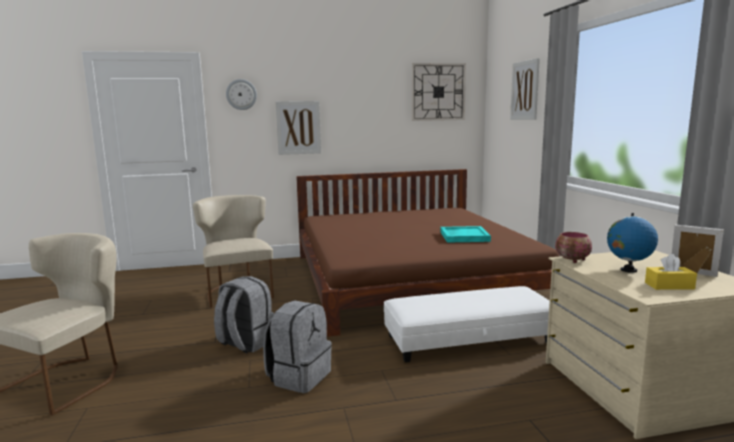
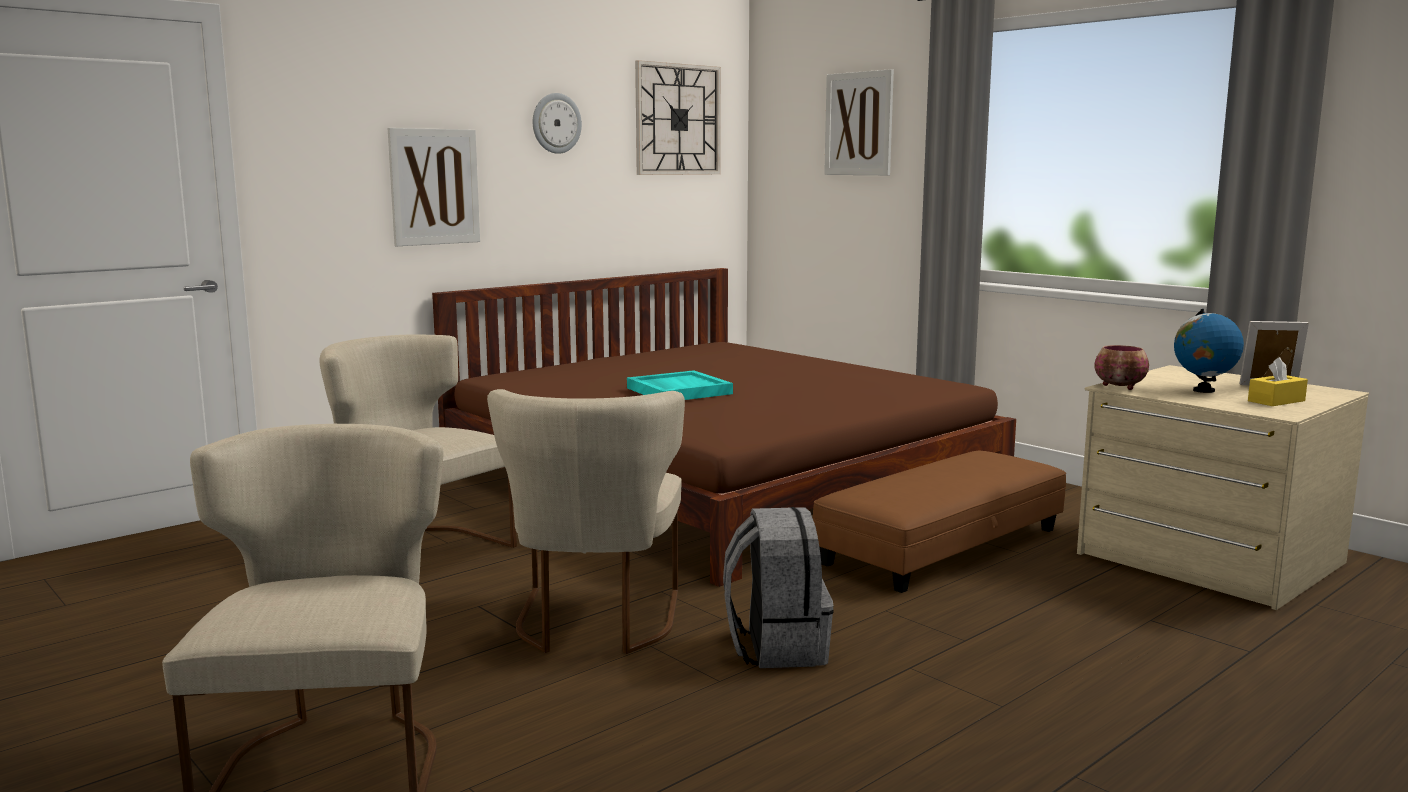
camera: 30 degrees left, 0 degrees up
grey backpack [214,276,274,354] -> beige chair [487,389,685,654]
wall clock [226,79,257,110] -> wall clock moved to [533,93,582,154]
white ottoman [384,286,550,362] -> brown ottoman [813,451,1066,593]
turquoise tray [440,226,491,243] -> turquoise tray moved to [627,370,733,400]

